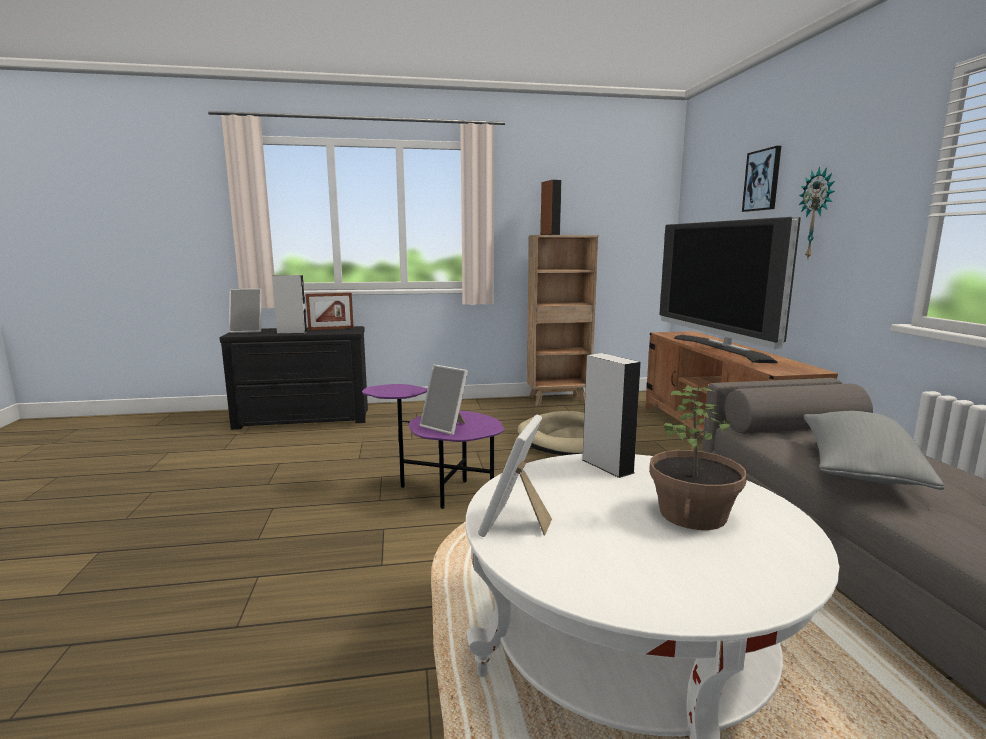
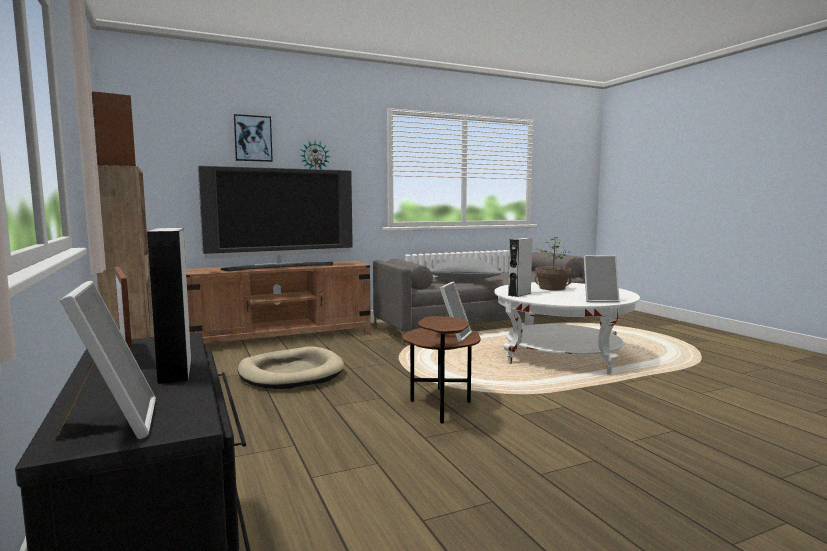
camera: 105 degrees left, 5 degrees down
purple side table [362,384,504,509] -> brown side table [402,316,481,424]

